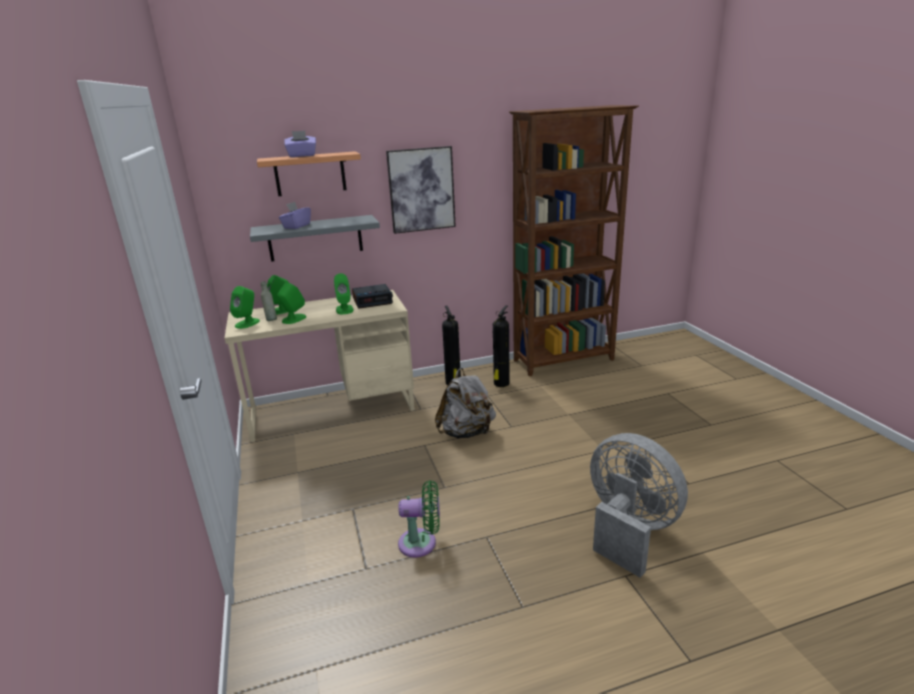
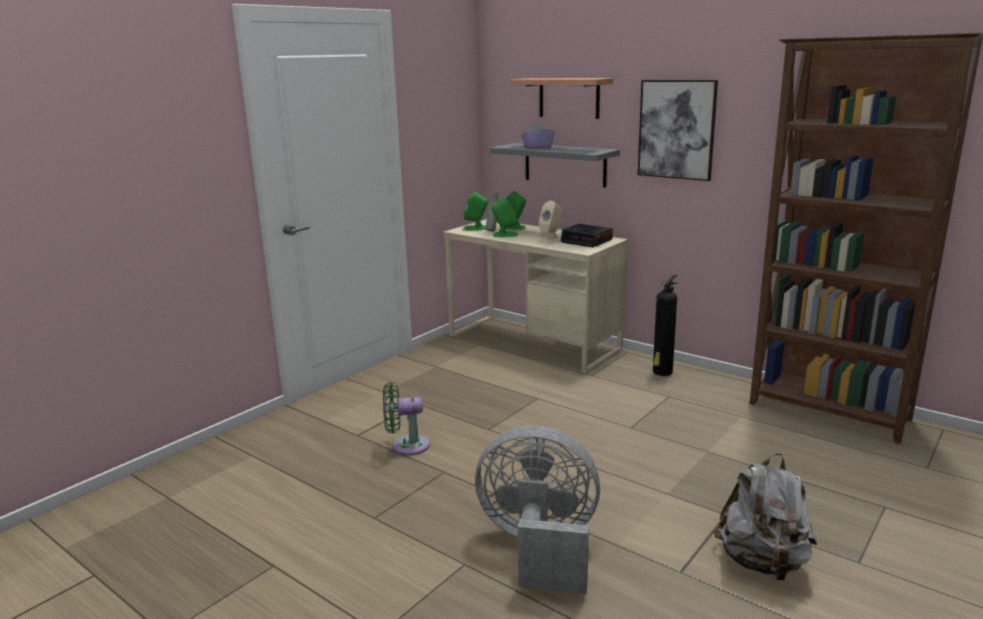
camera: 55 degrees right, 5 degrees down
purple tissue box [285,131,316,157] -> none
green speaker [334,273,354,314] -> beige speaker [538,201,562,243]
green fan [398,480,440,557] -> green fan turned 120 degrees clockwise [383,382,430,456]
grey backpack [435,368,496,438] -> grey backpack moved to [714,453,817,580]
fire extinguisher [493,305,510,387] -> none
grey fan [590,433,688,578] -> grey fan turned 90 degrees counterclockwise [475,425,600,594]

